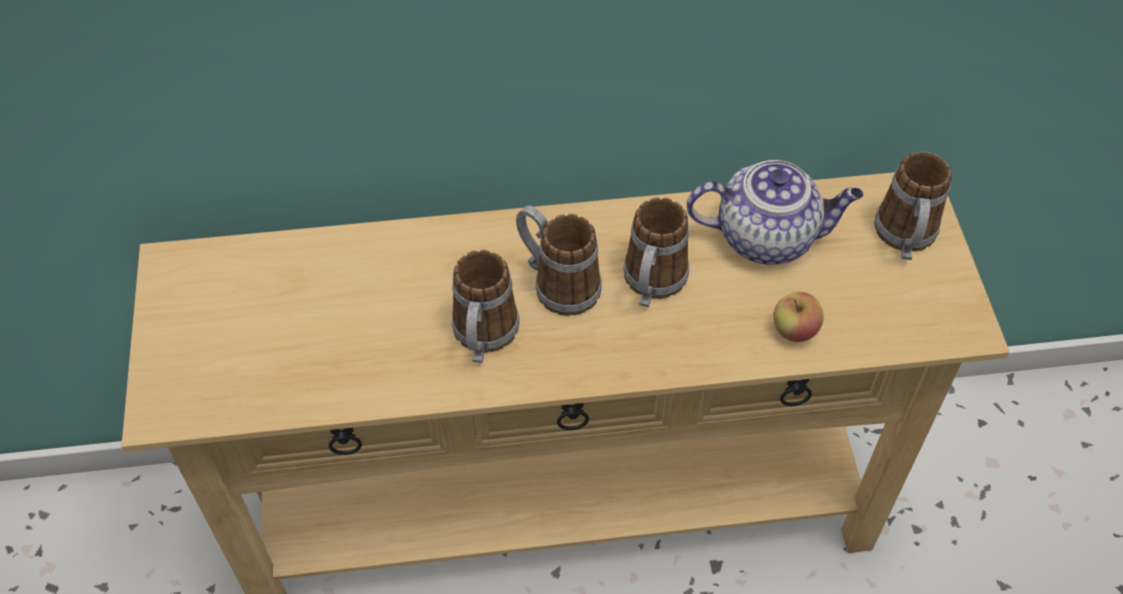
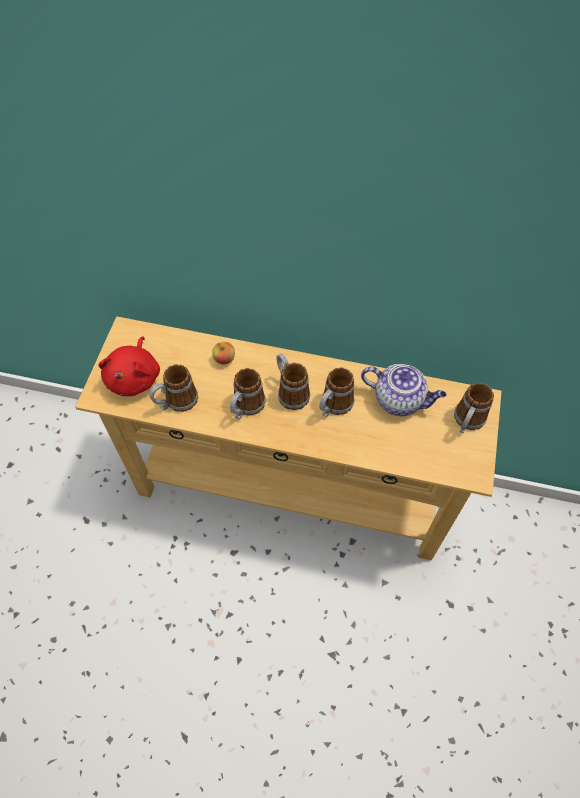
camera: 20 degrees right, 5 degrees up
apple [774,292,824,342] -> apple moved to [212,342,235,365]
none -> red plush toy [98,336,160,396]
none -> mug [149,364,198,412]

